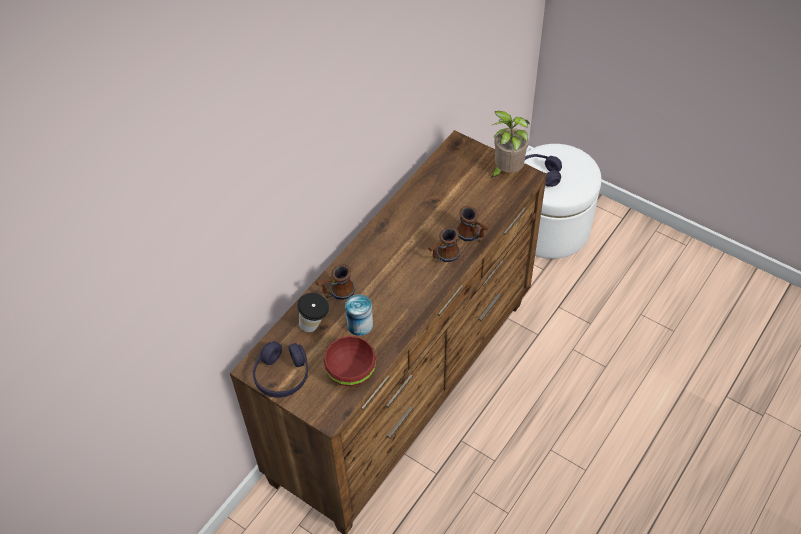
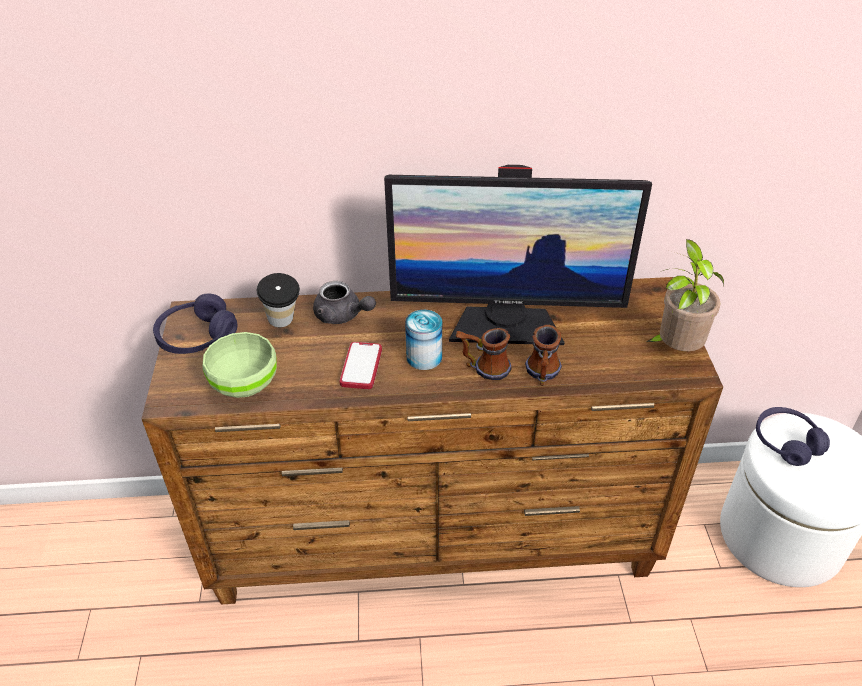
camera: 50 degrees right, 10 degrees down
mug [316,264,355,300] -> grey teapot [313,281,376,324]
red bowl [324,336,376,387] -> green bowl [203,332,277,398]
can [345,294,373,336] -> can moved to [405,310,442,370]
none -> phone [340,342,382,389]
none -> monitor [384,165,652,345]

